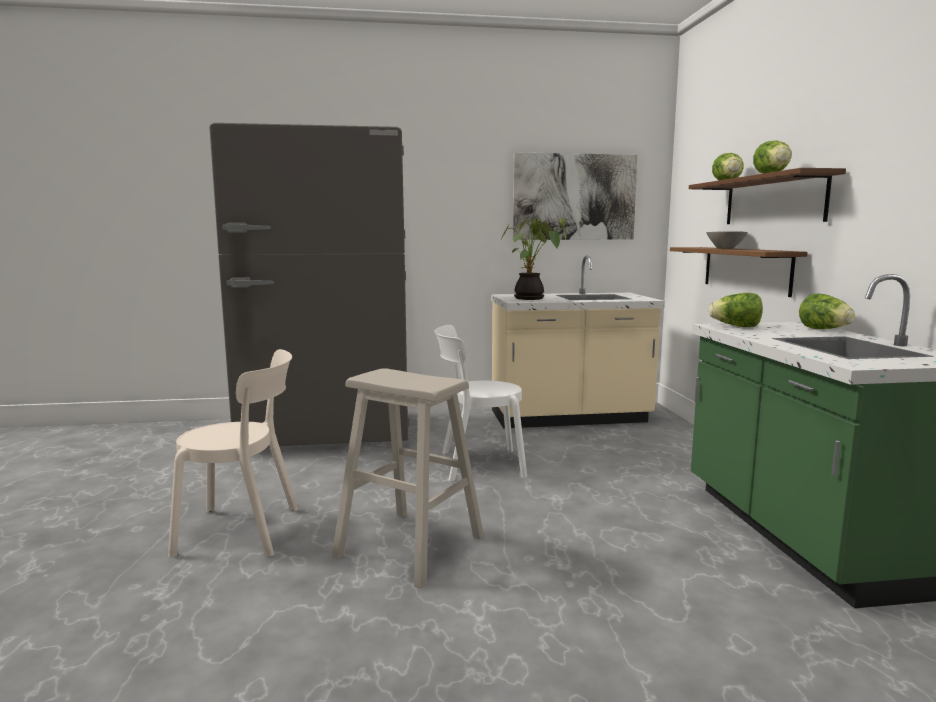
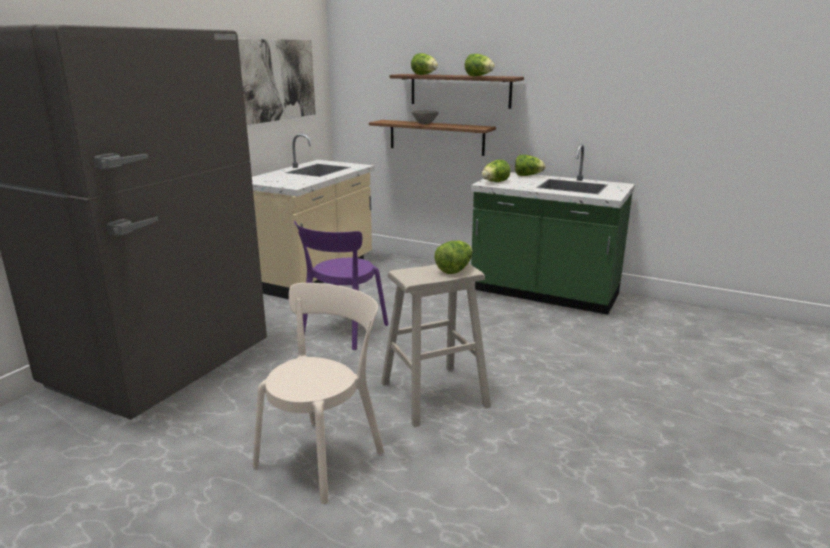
camera: 55 degrees left, 10 degrees up
white chair [434,325,527,482] -> purple chair [294,221,389,350]
potted plant [502,218,567,300] -> none
none -> lettuce [434,241,472,274]

